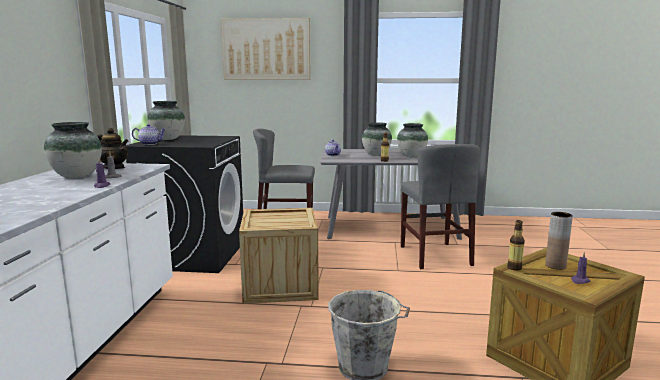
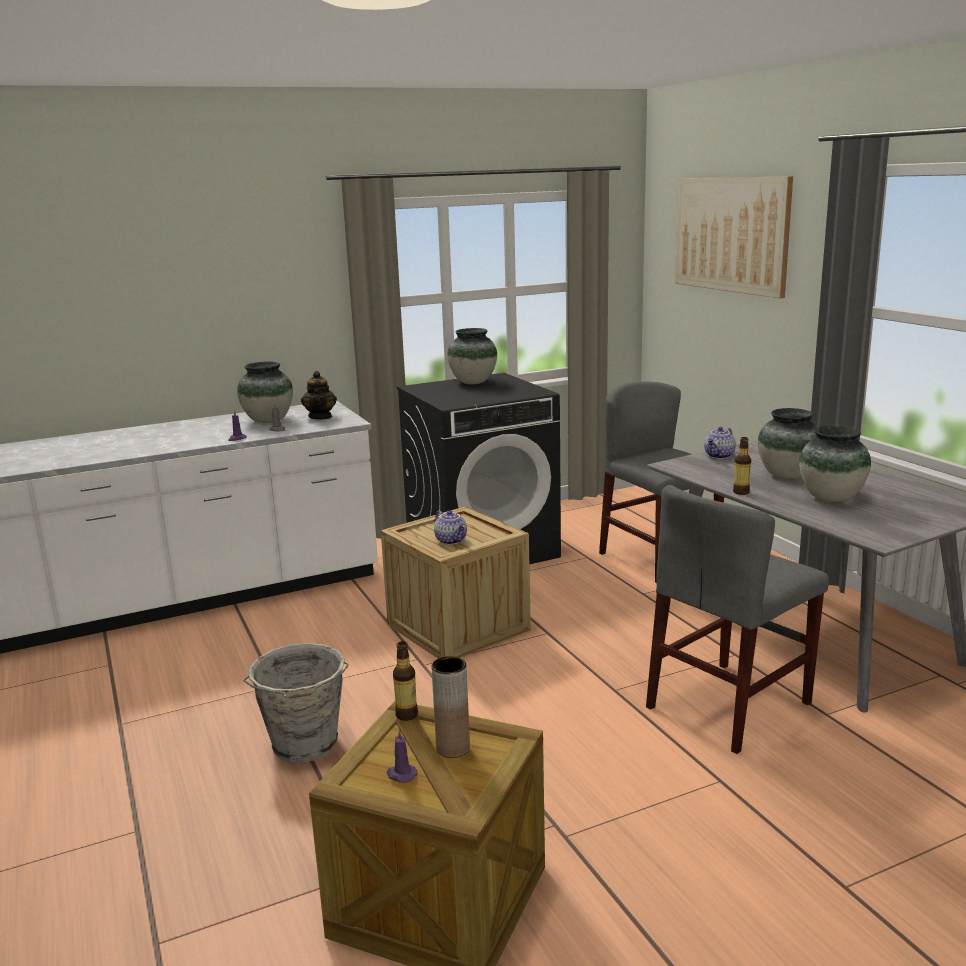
camera: 60 degrees right, 5 degrees up
teapot [132,124,166,145] -> teapot moved to [434,510,467,545]

